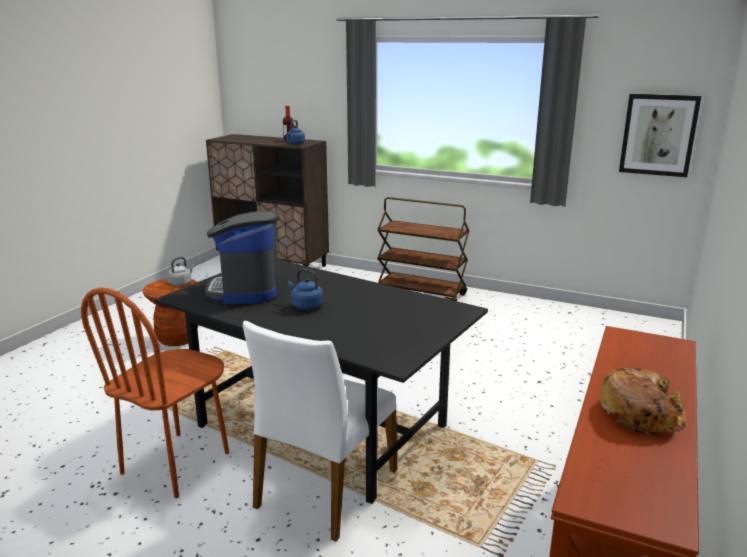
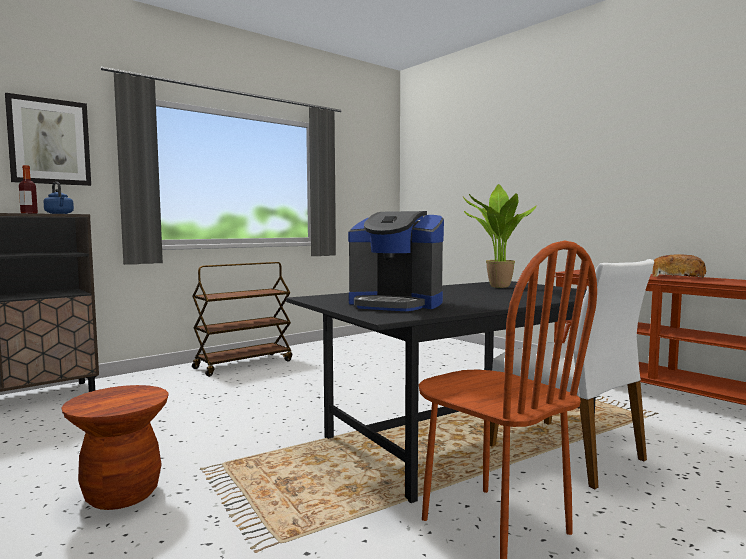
camera: 65 degrees left, 15 degrees down
grey kettle [167,257,194,286] -> none
blue kettle [288,269,323,310] -> none
picture [619,94,701,177] -> picture moved to [5,93,91,186]
none -> potted plant [463,184,537,288]

